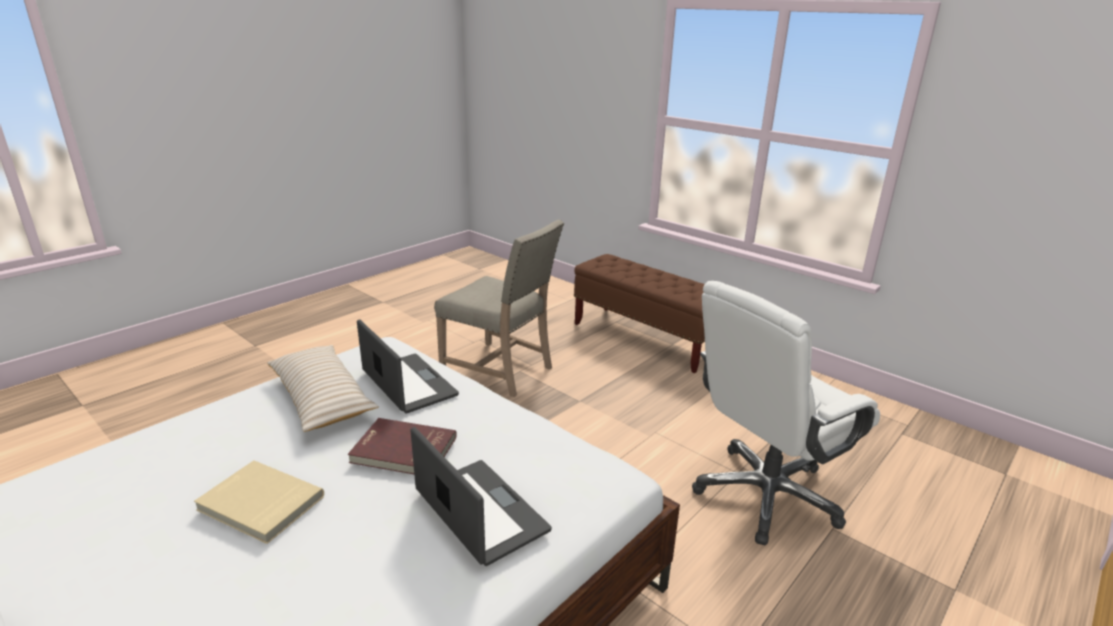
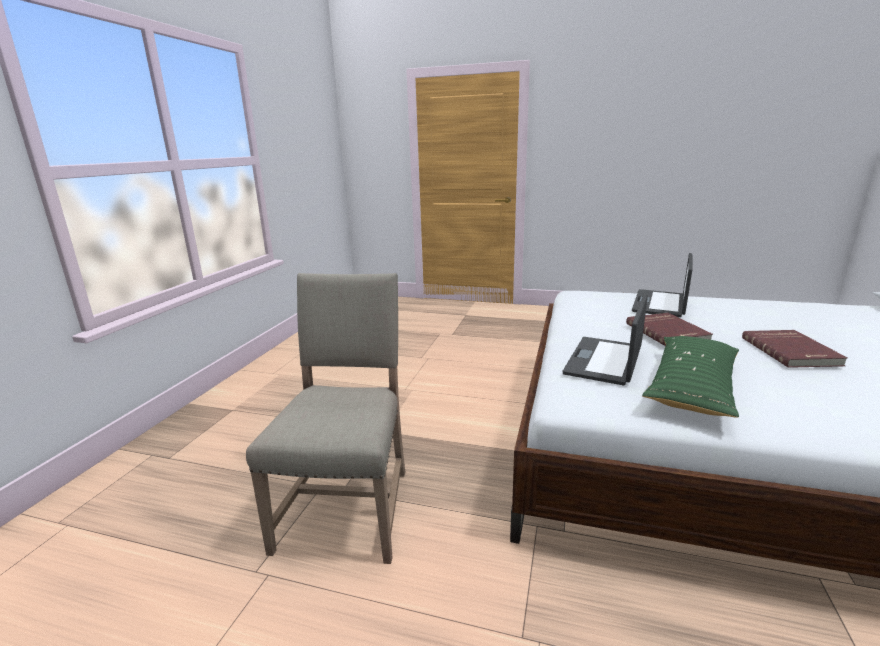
camera: 115 degrees left, 5 degrees down
beige book [194,460,324,544] -> red book [742,330,847,368]
beige pillow [267,345,379,432] -> green pillow [642,336,739,418]
brown bench [574,254,705,373] -> none
white office chair [692,281,880,545] -> none

